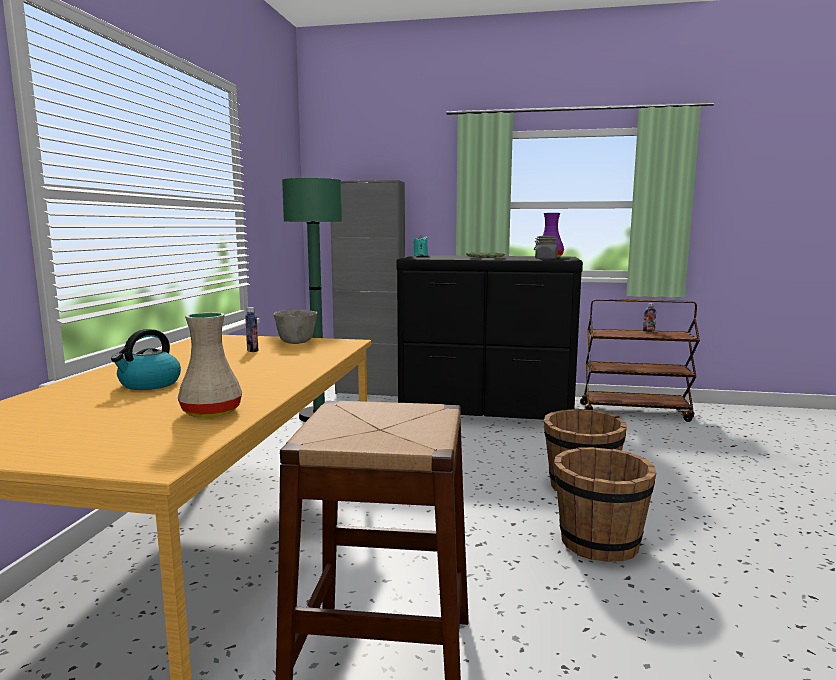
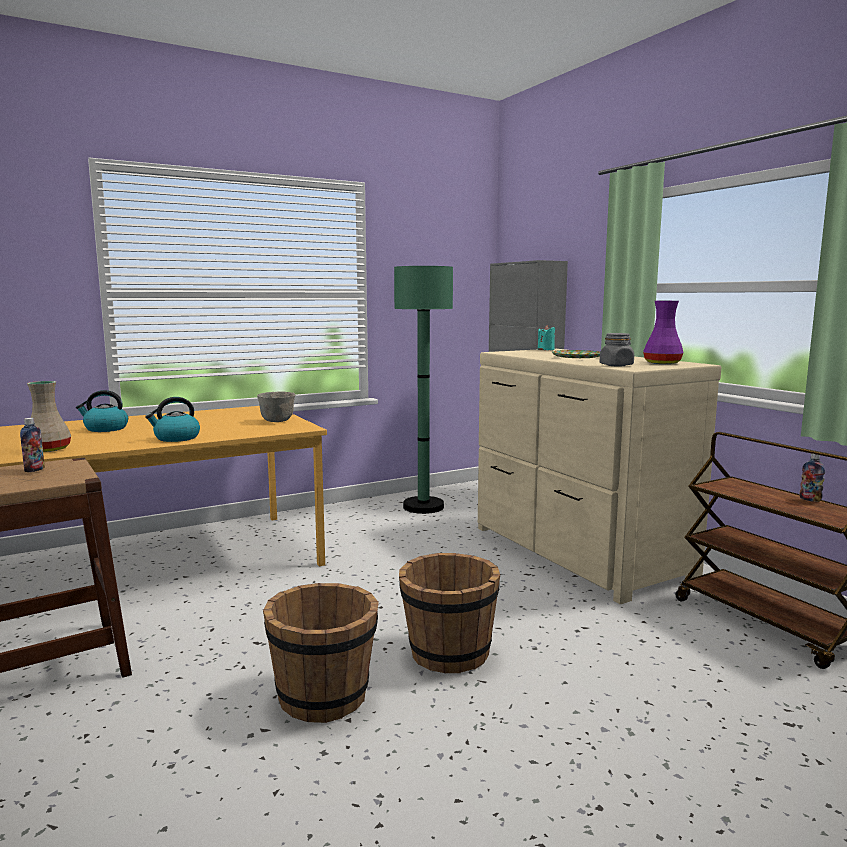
camera: 50 degrees right, 0 degrees up
bottle [245,307,258,352] -> bottle moved to [20,418,45,472]
black dresser [396,255,583,420] -> beige dresser [478,349,722,604]
none -> kettle [145,397,200,442]

